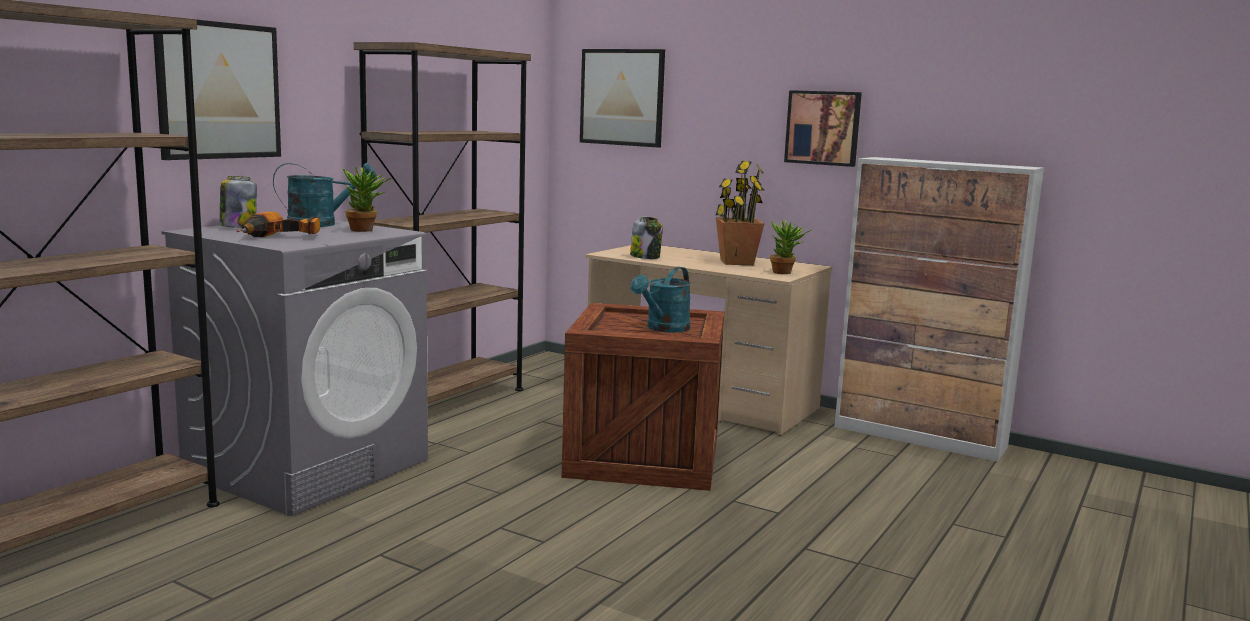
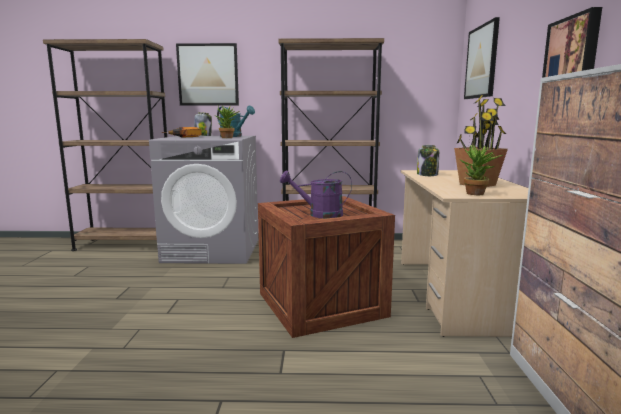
camera: 60 degrees right, 0 degrees up
turquoise watering can [630,267,691,333] -> purple watering can [280,170,352,218]

